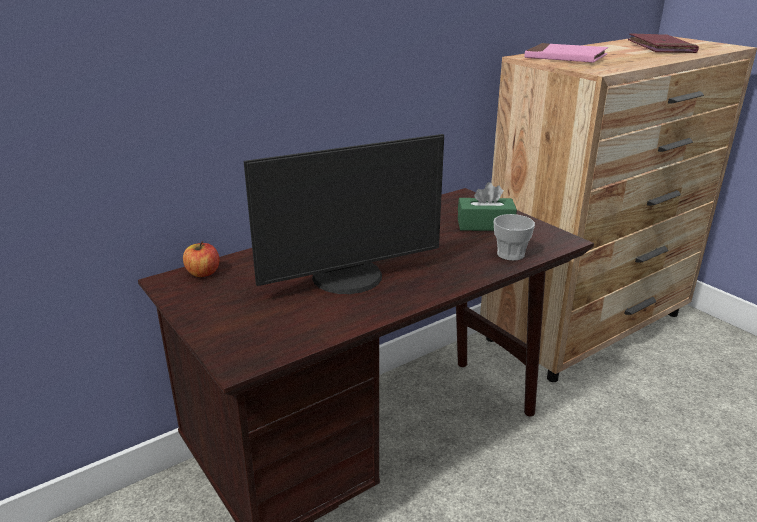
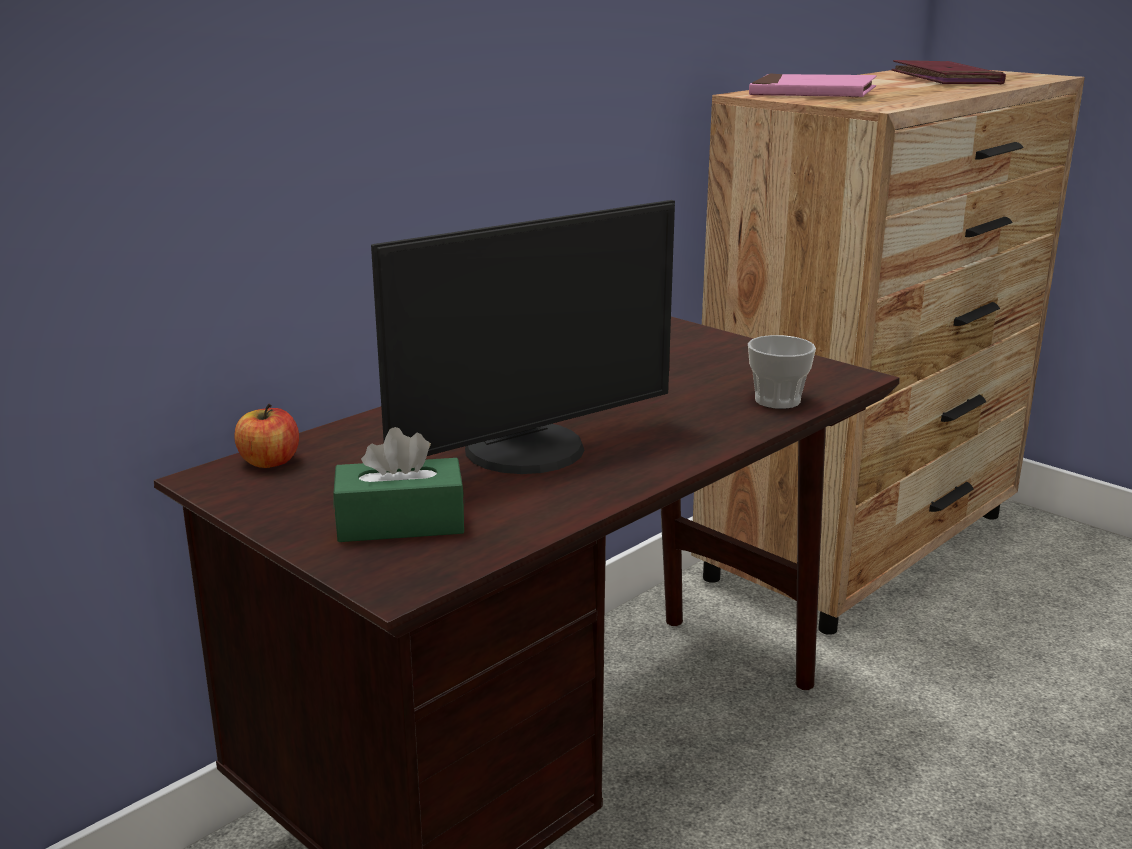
camera: 10 degrees left, 5 degrees down
green tissue box [458,182,517,231] -> green tissue box moved to [333,427,465,542]

